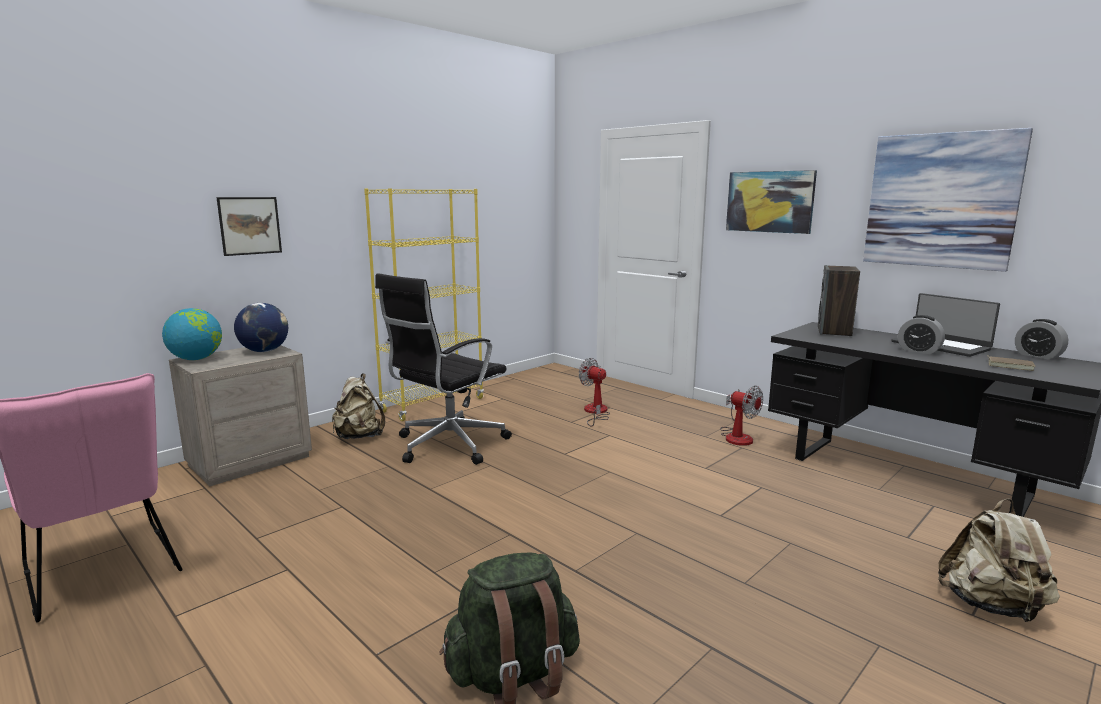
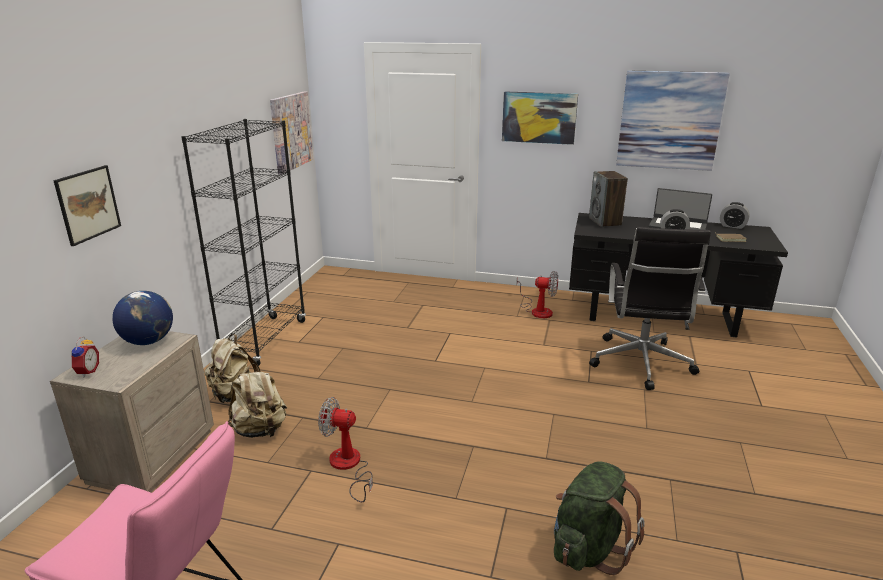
camera: 30 degrees left, 10 degrees up
globe [162,308,222,360] -> alarm clock [71,336,99,377]
yellow bookcase [364,188,484,421] -> black bookcase [181,119,306,366]
black office chair [375,273,512,465] -> black office chair moved to [589,227,711,390]
fan [579,358,610,426] -> fan moved to [318,397,373,502]
beige backpack [938,498,1060,622] -> beige backpack moved to [228,363,287,438]
none -> picture [270,91,313,174]

